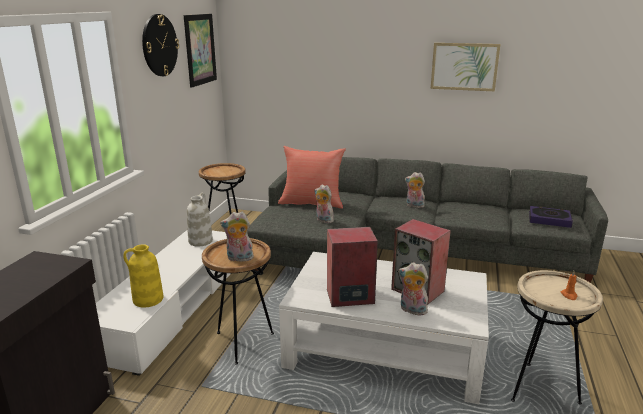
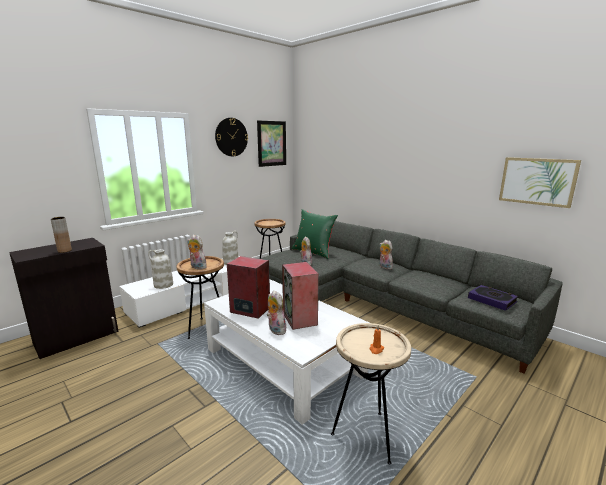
camera: 30 degrees right, 5 degrees down
yellow vase [123,244,164,307] -> white vase [148,249,173,289]
red pillow [278,146,346,209] -> green pillow [292,209,338,259]
picture [431,43,500,91] -> picture moved to [499,157,581,208]
none -> brown vase [51,217,72,253]

